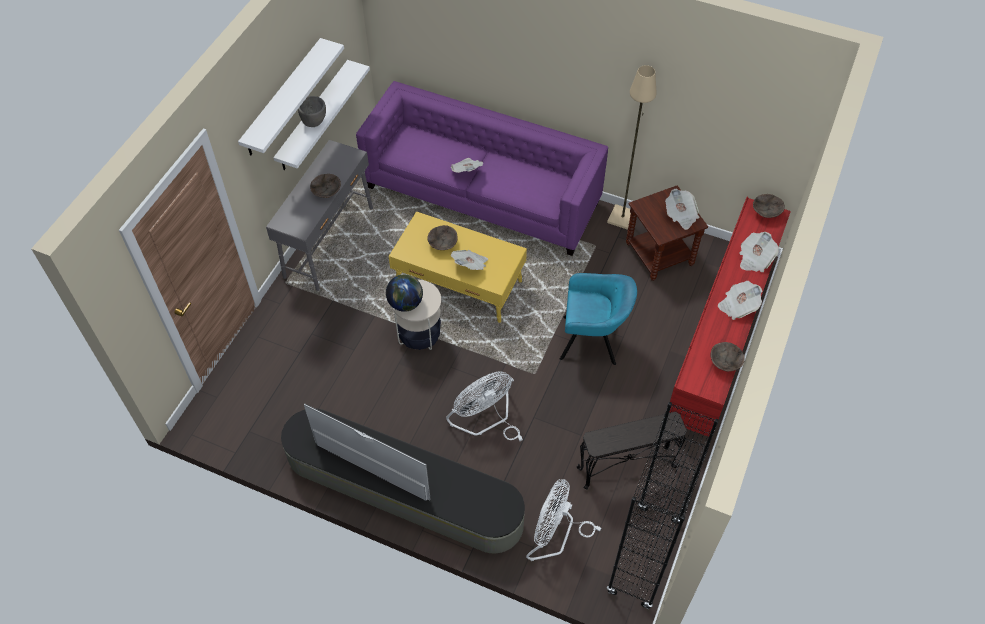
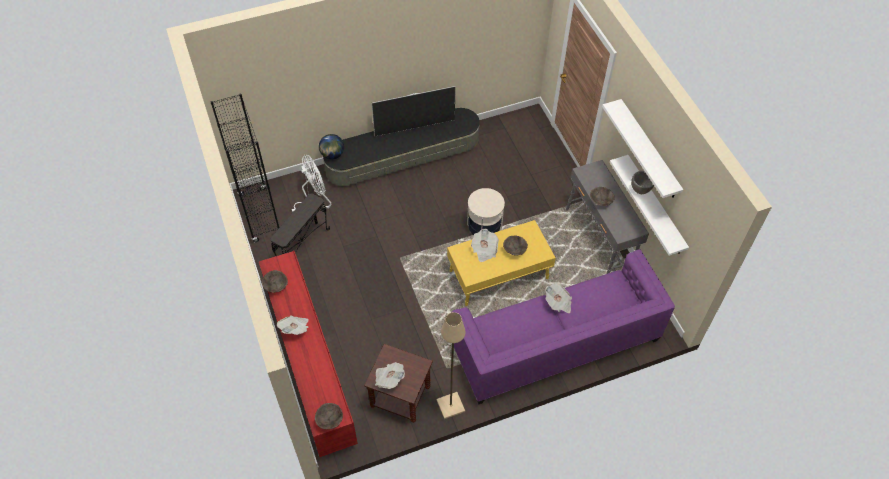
camera: 135 degrees right, 0 degrees up
globe [386,275,423,312] -> globe moved to [319,134,344,160]
white fan [446,371,523,441] -> none
turquoise armchair [560,273,637,365] -> none
newspaper [739,232,779,272] -> none

